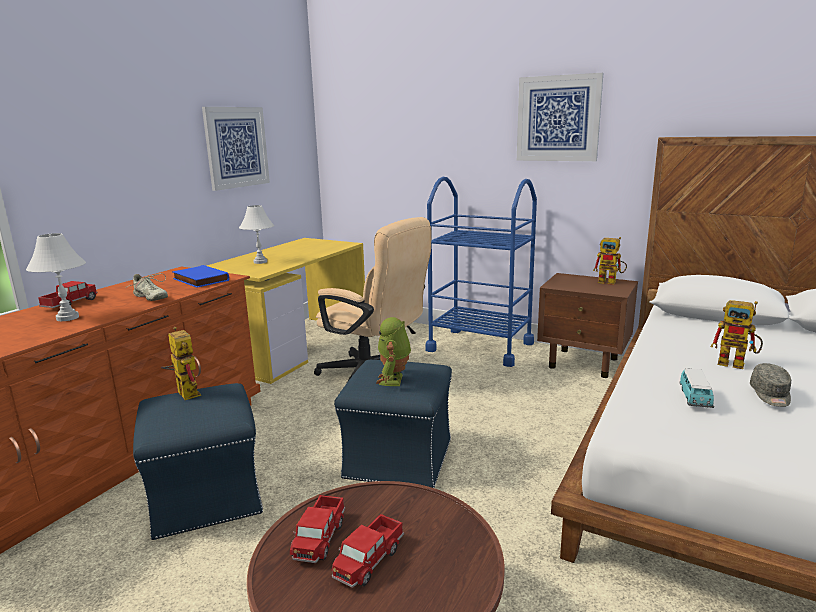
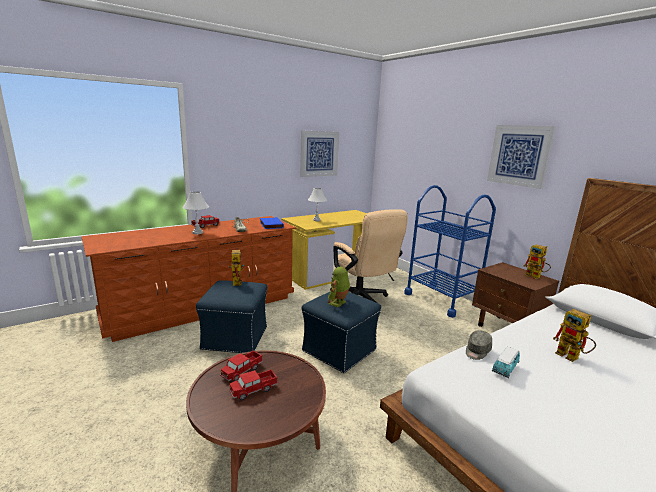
camera: 25 degrees right, 0 degrees up
grey cap [750,363,791,407] -> grey cap moved to [466,330,492,360]

